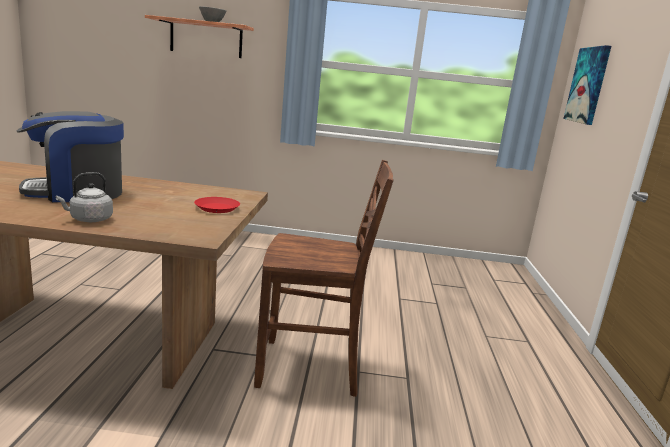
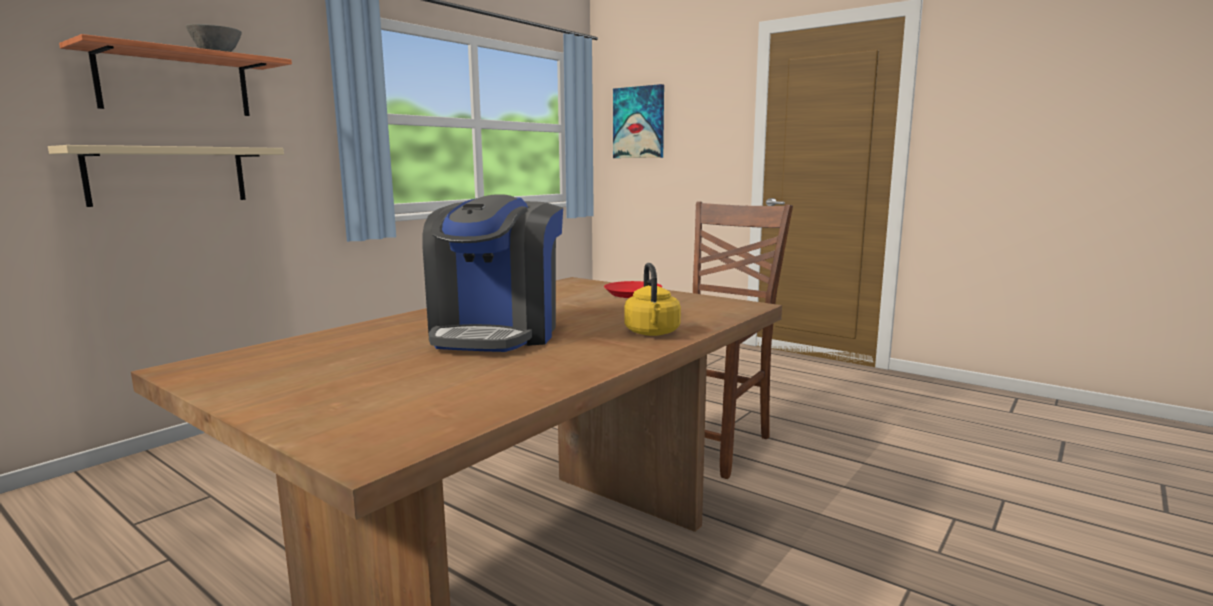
camera: 55 degrees left, 5 degrees down
grey kettle [56,172,113,222] -> yellow kettle [625,263,681,336]
none -> beige shelf [48,145,284,207]

